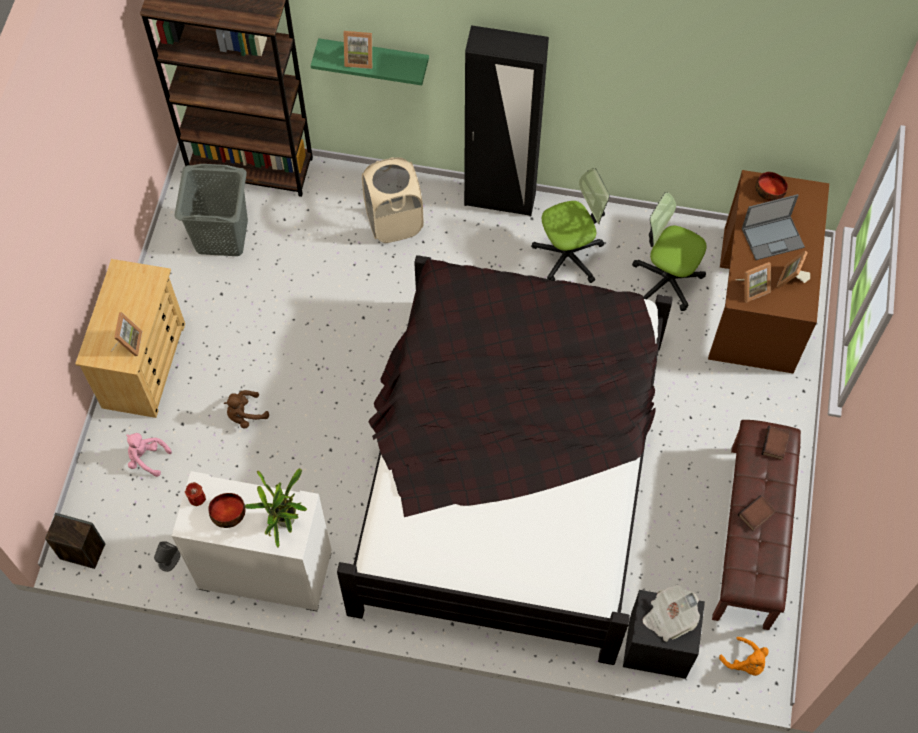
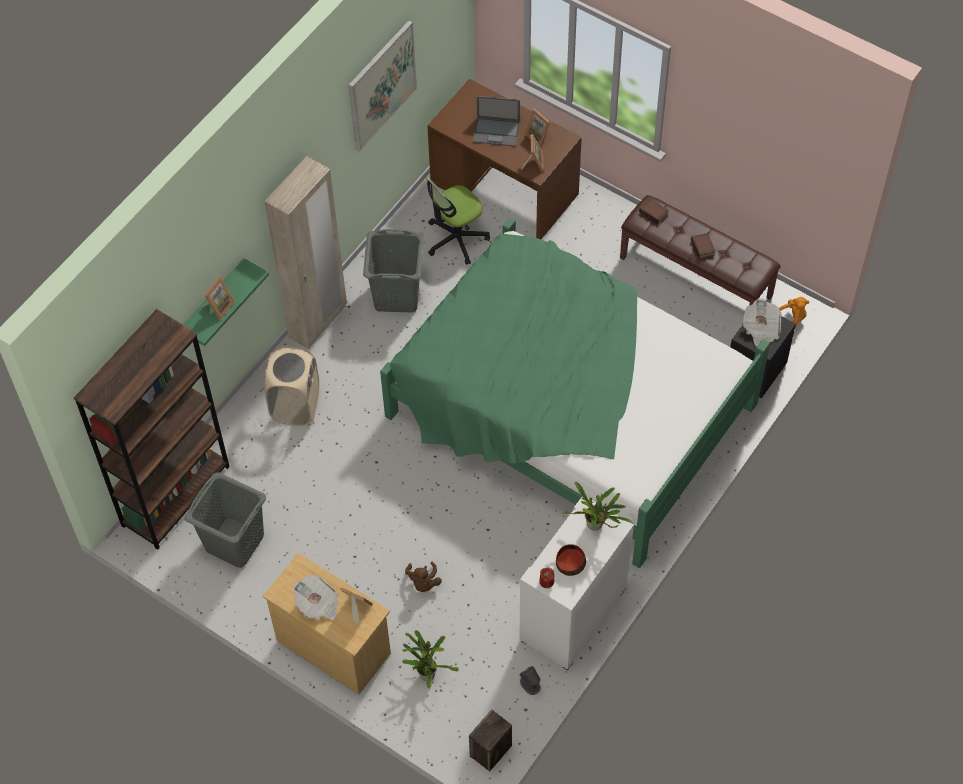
camera: 65 degrees left, 5 degrees down
pink plush toy [126,433,172,477] -> potted plant [402,630,459,689]
black bed [337,255,673,665] -> green bed [380,218,770,568]
black wardrobe [464,25,549,216] -> beige wardrobe [265,156,347,349]
office chair [531,168,609,283] -> grey laundry basket [363,229,424,312]
laptop [742,194,805,260] -> laptop turned 90 degrees clockwise [473,96,520,146]
bowl [755,172,788,201] -> none
none -> newspaper [294,575,339,620]
none -> picture [349,20,417,152]

